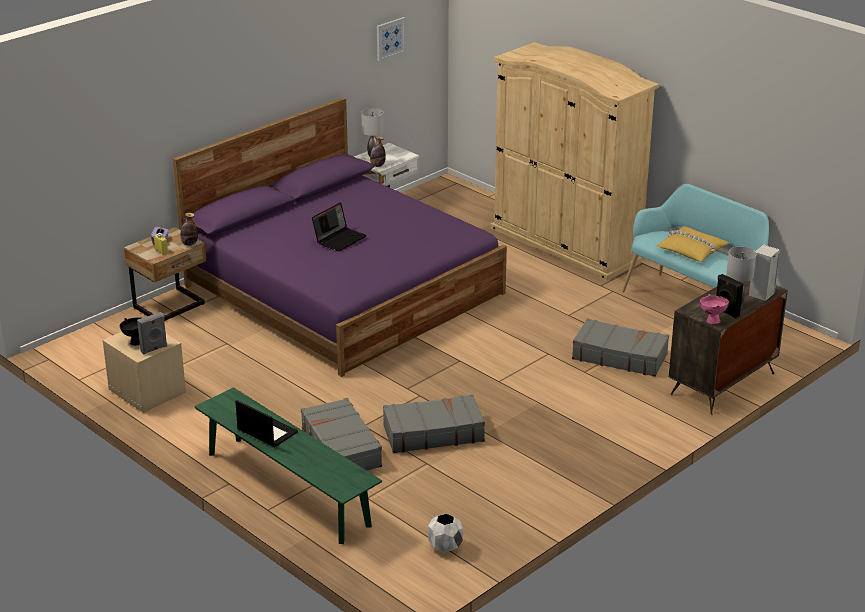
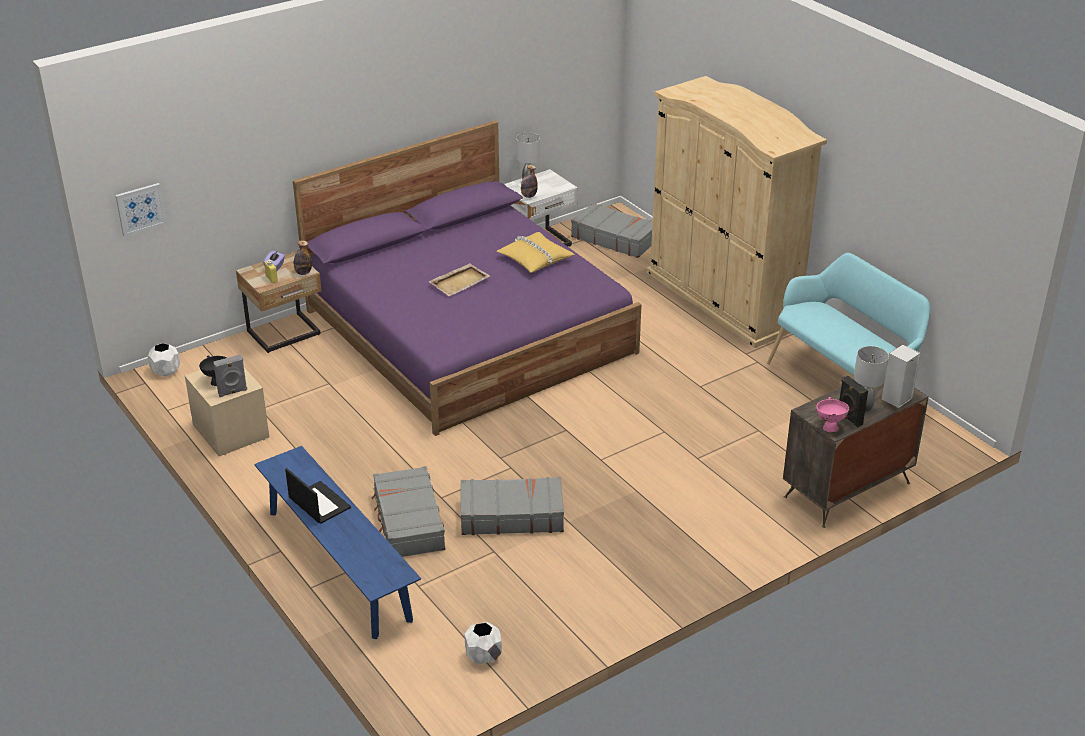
camera: 10 degrees right, 5 degrees up
green bench [194,387,382,544] -> blue bench [255,446,421,639]
laptop [312,202,367,252] -> beige tray [429,263,490,296]
picture [377,17,406,61] -> picture moved to [115,183,167,236]
grey suitcase [572,318,669,377] -> grey suitcase moved to [571,203,653,258]
yellow pillow [656,226,729,262] -> yellow pillow moved to [497,232,575,273]
none -> white planter [148,343,180,377]

